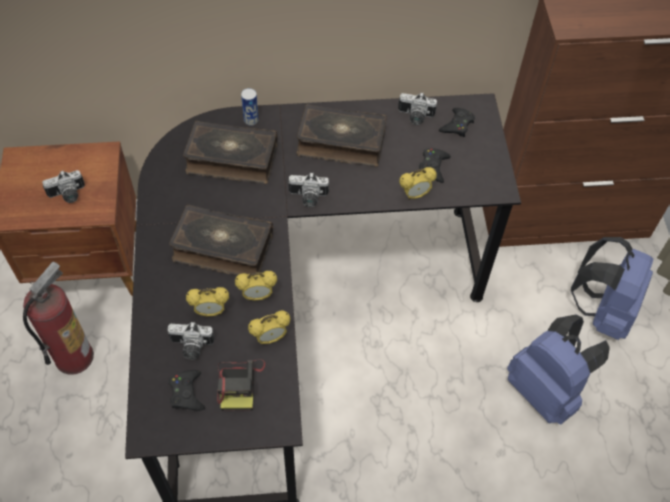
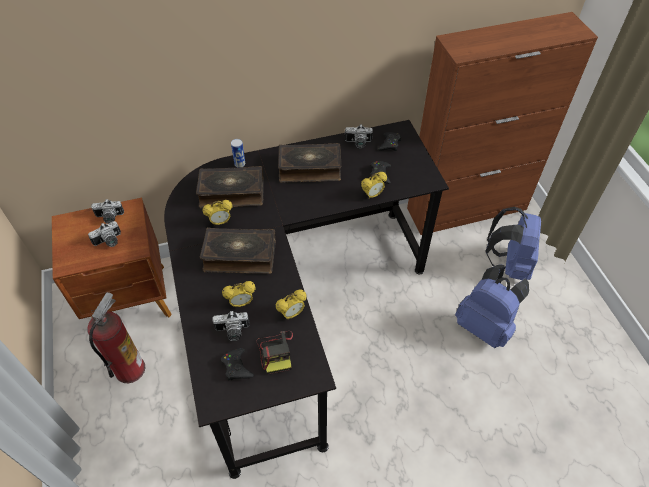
camera: 10 degrees left, 5 degrees down
alarm clock [235,271,277,301] -> alarm clock moved to [202,200,233,226]
camera [288,172,329,207] -> camera moved to [91,199,124,224]

